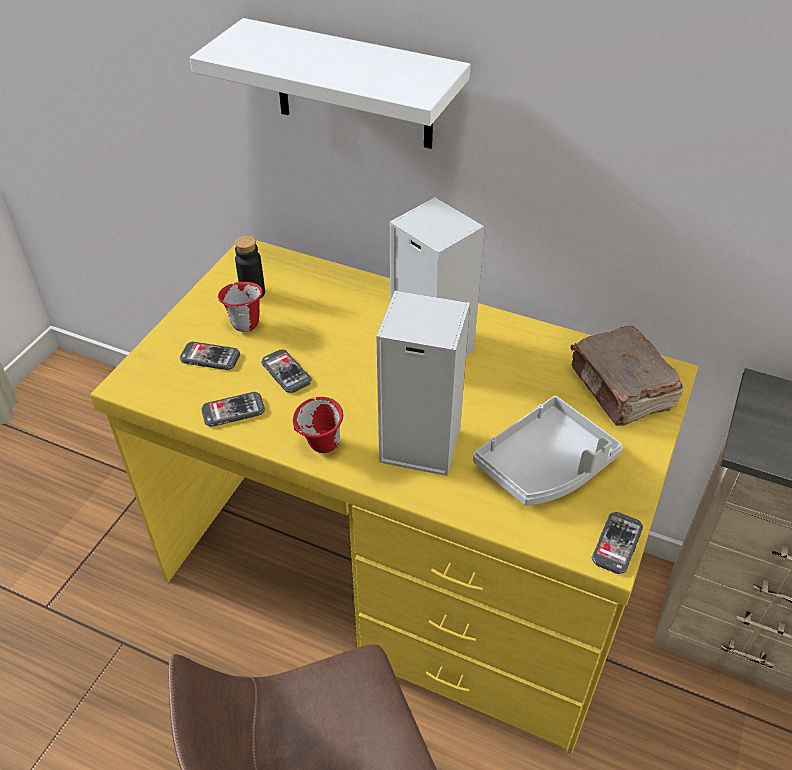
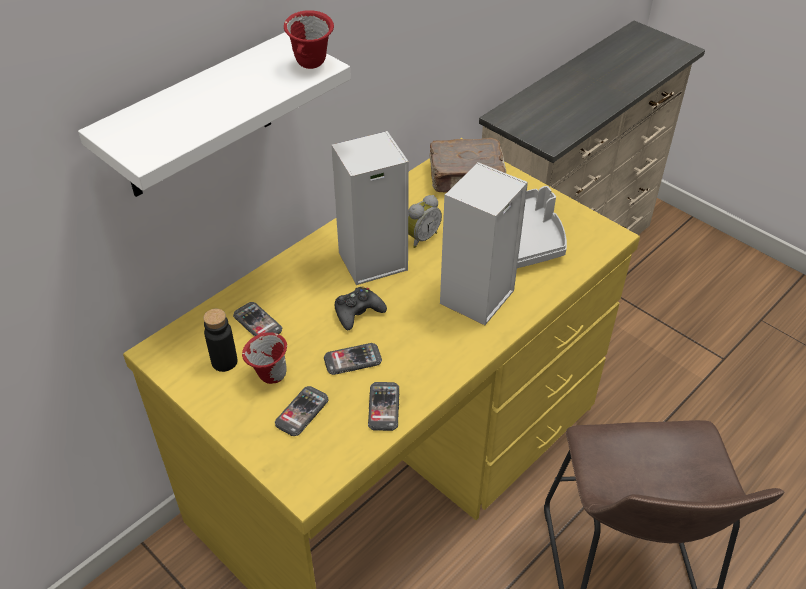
camera: 70 degrees left, 0 degrees up
red mug [293,397,343,453] -> red mug moved to [284,10,334,69]
phone [592,512,643,574] -> phone moved to [233,302,282,337]
none -> black game controller [335,287,387,330]
none -> alarm clock [408,195,442,248]

